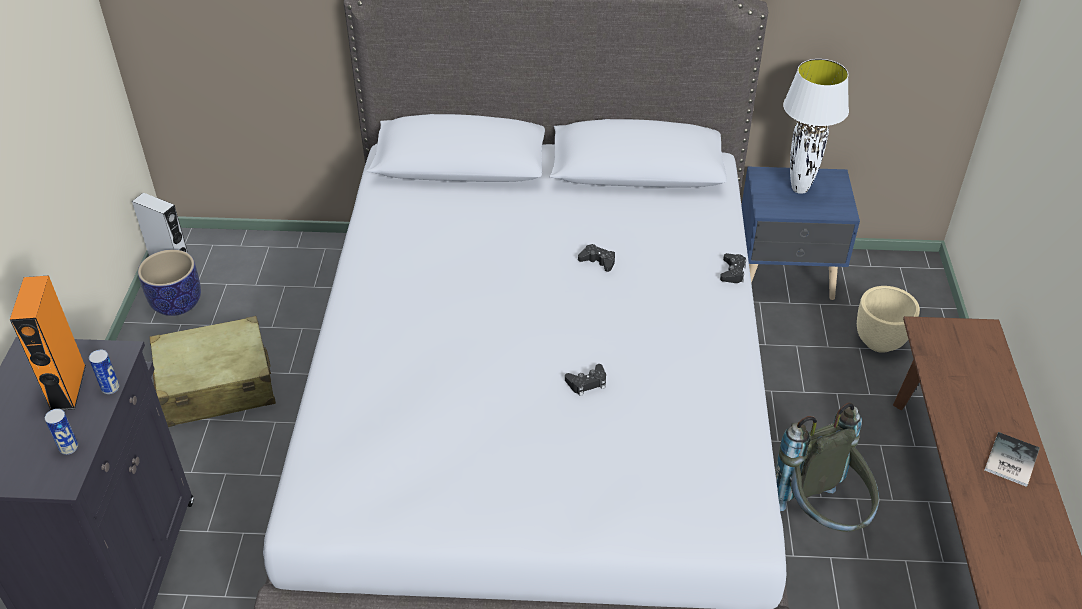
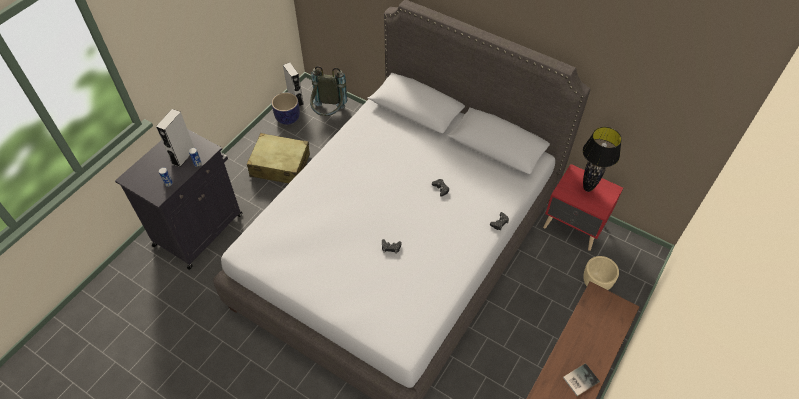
camera: 30 degrees right, 10 degrees up
orange speaker [10,275,86,410] -> grey speaker [156,109,194,167]
blue nightstand [741,167,860,300] -> red nightstand [543,164,623,251]
grey backpack [775,403,879,532] -> grey backpack moved to [310,66,347,116]
white table lamp [783,59,849,194] -> black table lamp [583,127,622,192]

